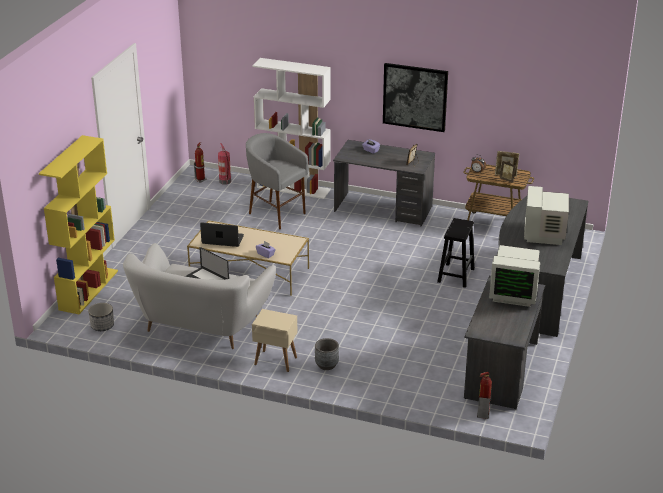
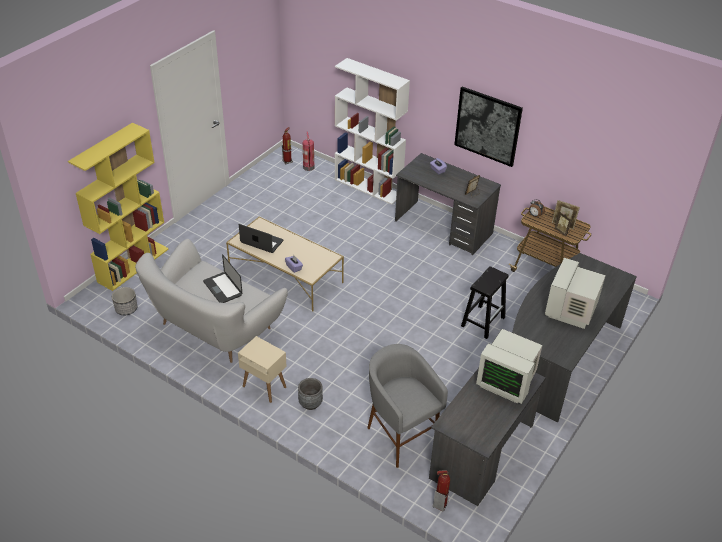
camera: 15 degrees right, 10 degrees up
grey stool [246,133,308,229] -> grey stool moved to [367,344,448,468]

